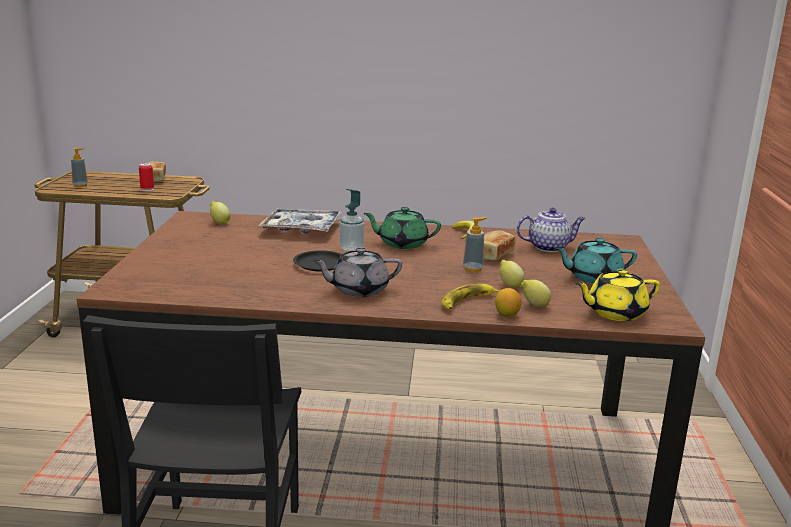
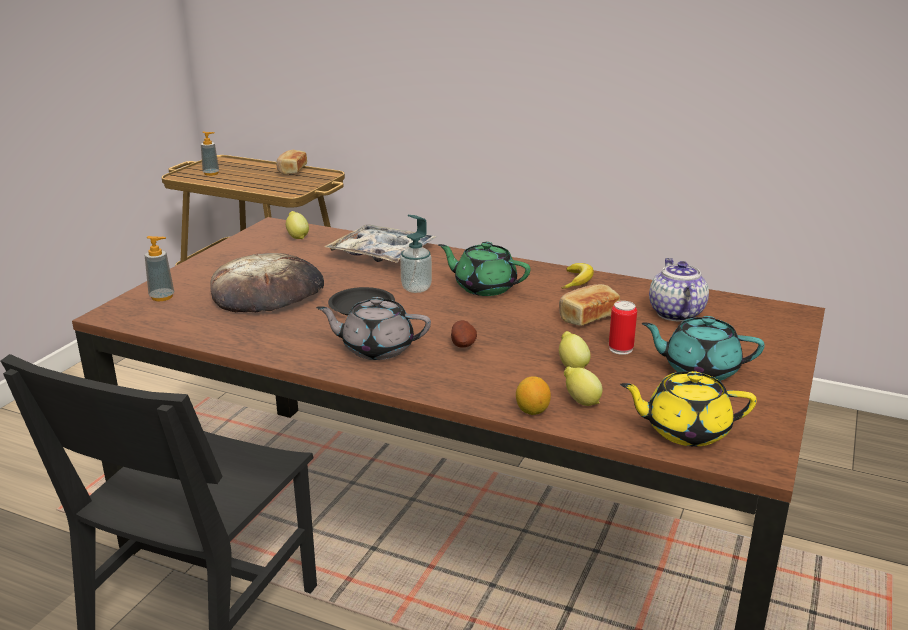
camera: 20 degrees right, 5 degrees up
can [139,163,154,191] -> can moved to [609,301,637,355]
banana [441,284,500,310] -> none
soap dispenser [463,217,487,272] -> soap dispenser moved to [144,236,174,301]
teapot [516,208,585,252] -> teapot turned 105 degrees counterclockwise [649,258,709,322]
none -> bread [211,253,324,312]
none -> potato [451,320,477,348]

